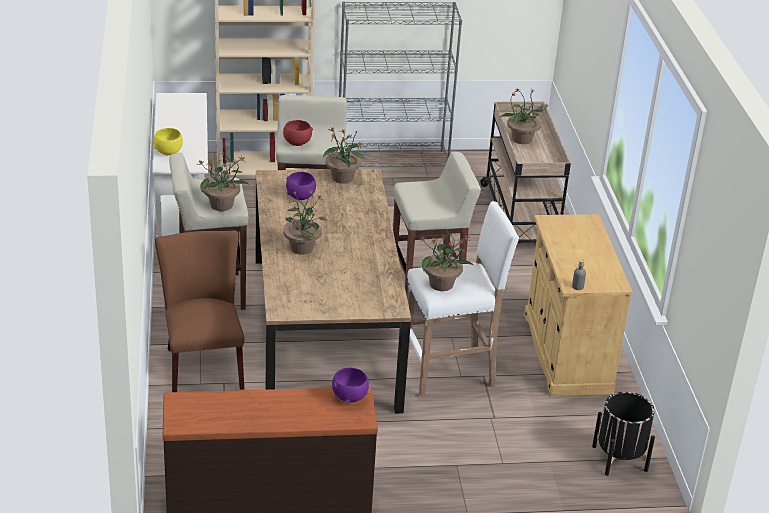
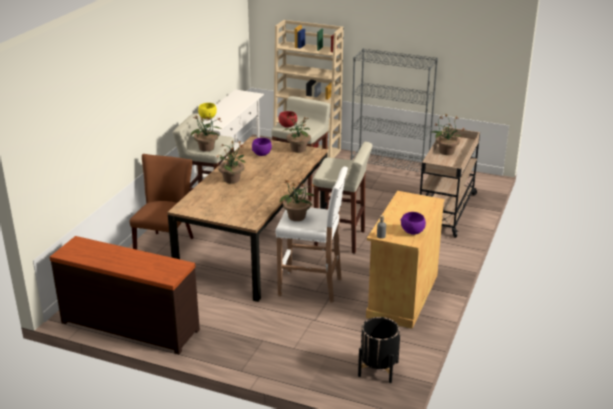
camera: 30 degrees right, 5 degrees down
purple bowl [332,368,369,403] -> purple bowl moved to [400,212,426,235]

